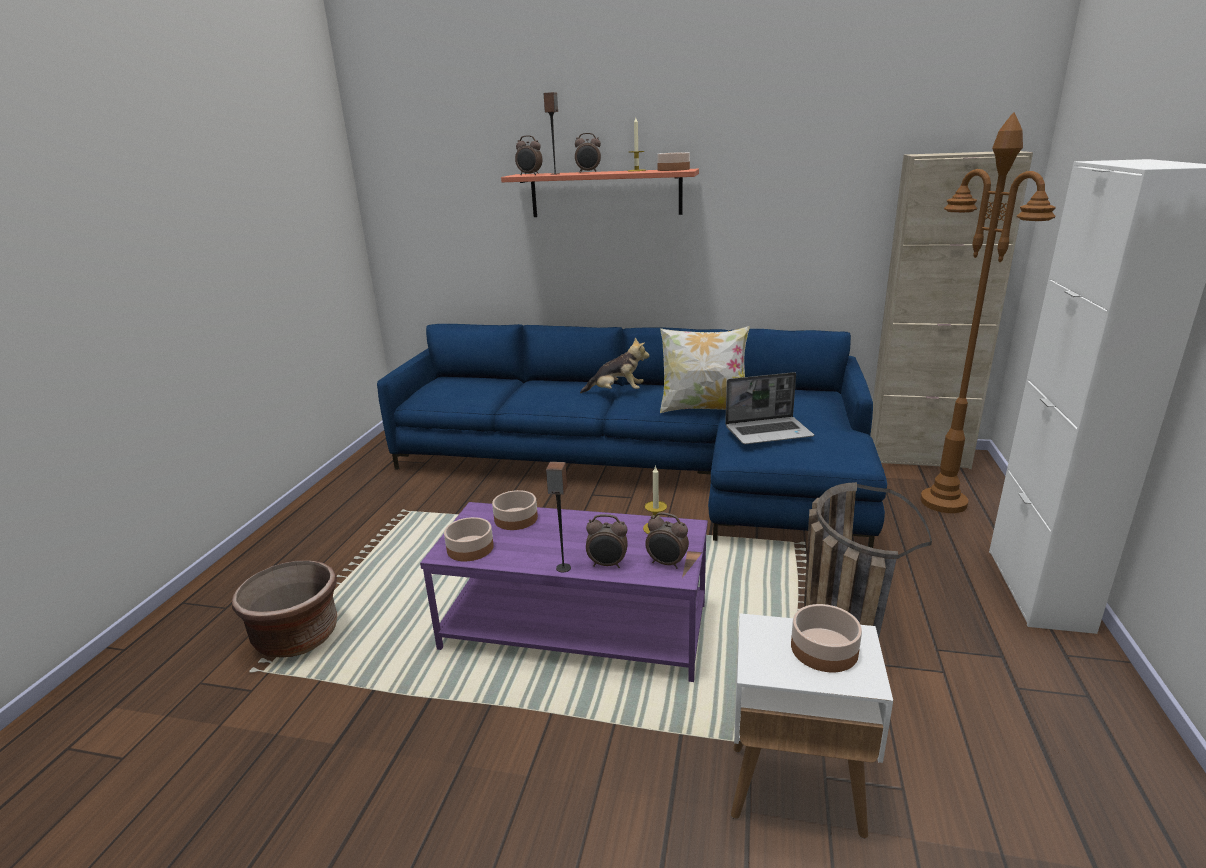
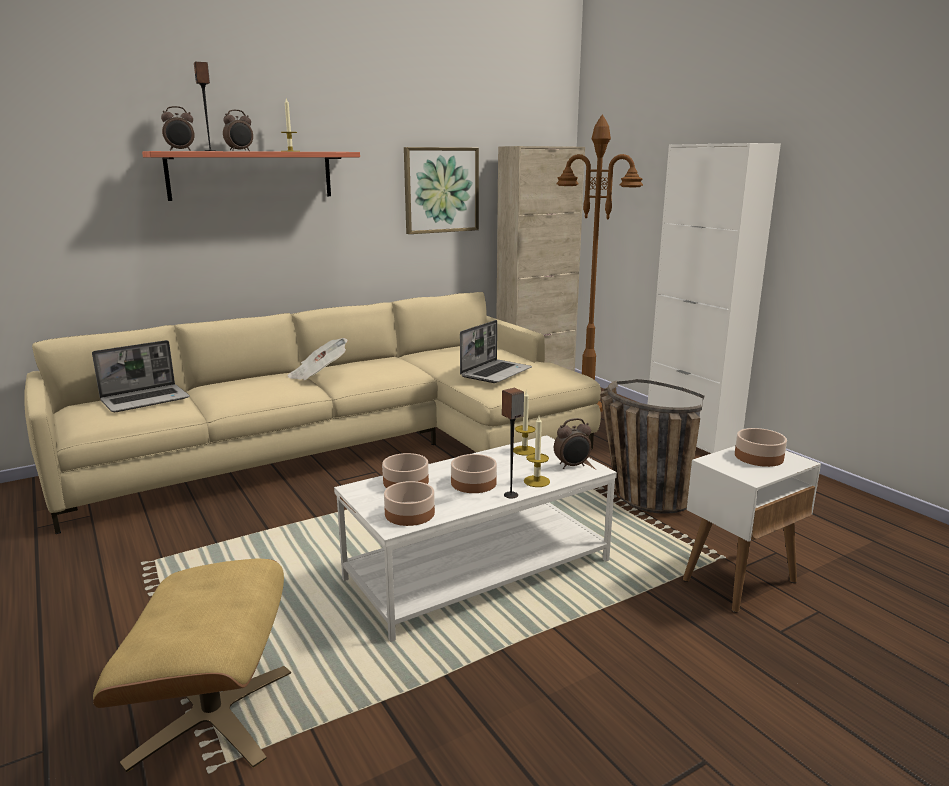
camera: 45 degrees left, 5 degrees down
brown planter [232,560,337,657] -> beige ottoman [93,559,291,772]
blue sofa [377,324,887,548] -> beige sofa [24,292,601,534]
purple coffee table [420,502,708,682] -> white coffee table [334,435,617,642]
plush toy [580,338,649,393] -> newspaper [287,338,348,380]
alarm clock [586,514,627,568] -> candle [524,416,550,487]
bowl [657,152,690,171] -> bowl moved to [451,454,497,493]
pillow [660,326,750,413] -> none
none -> laptop [92,340,190,412]
none -> picture [404,147,479,234]

